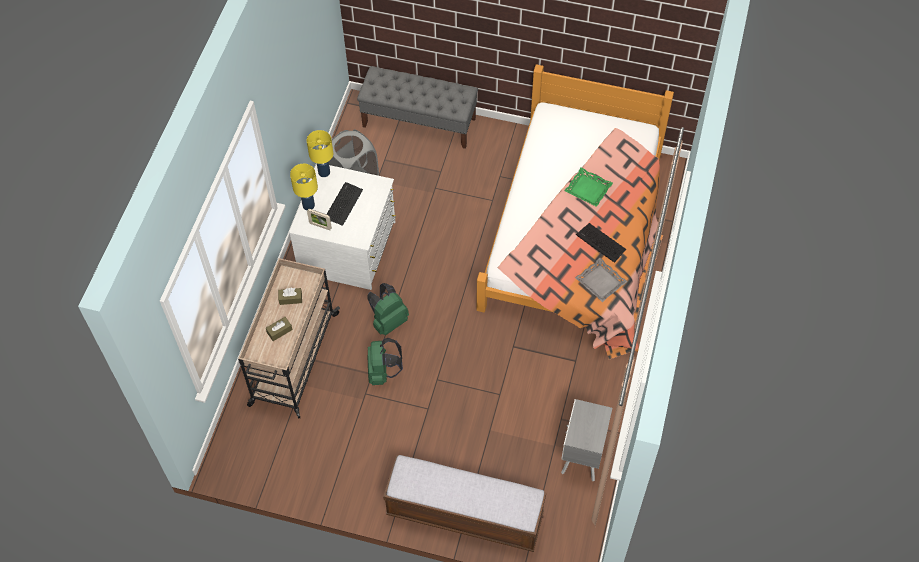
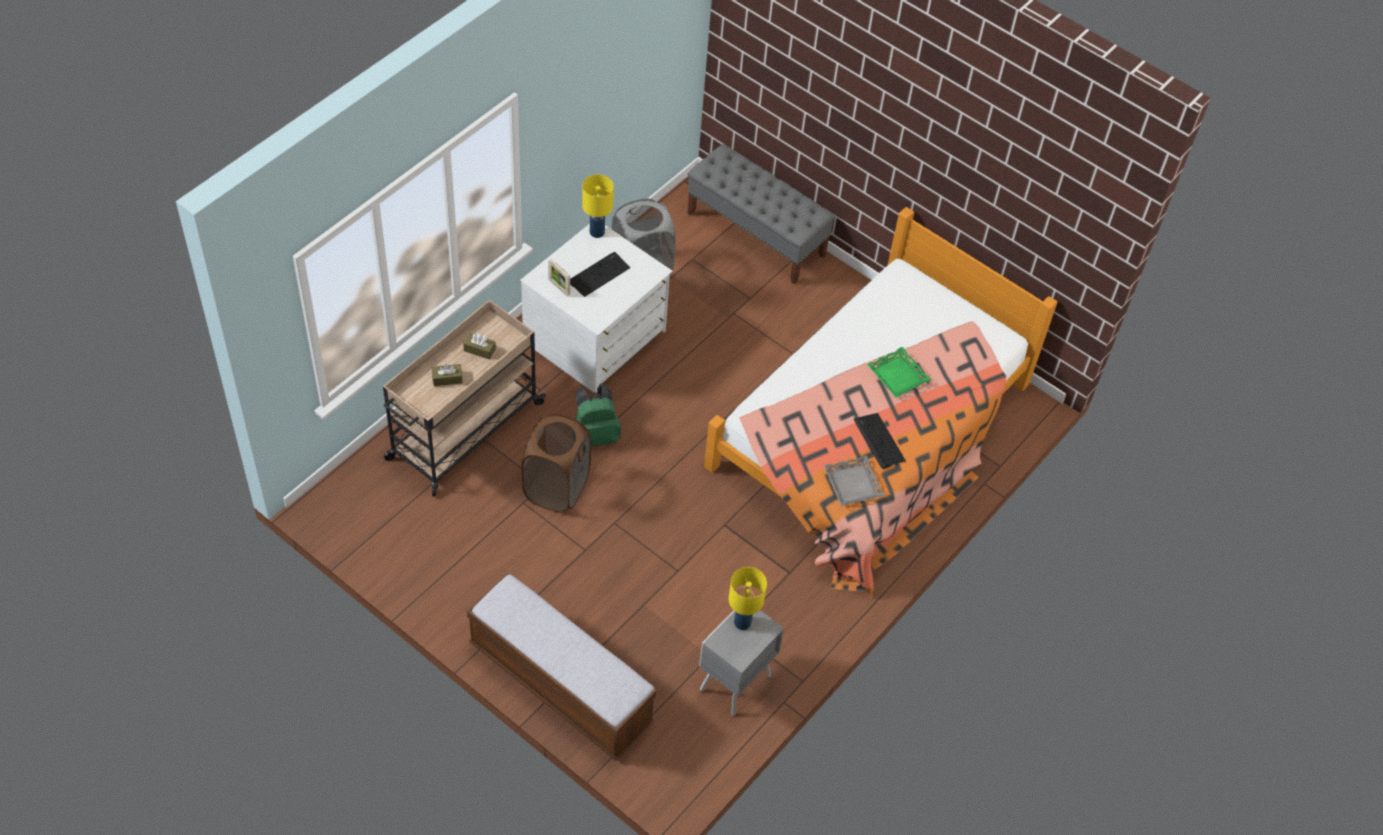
camera: 20 degrees right, 5 degrees down
yellow table lamp [290,164,318,210] -> yellow table lamp moved to [729,567,767,630]
green backpack [367,338,403,385] -> brown laundry basket [521,414,591,513]

